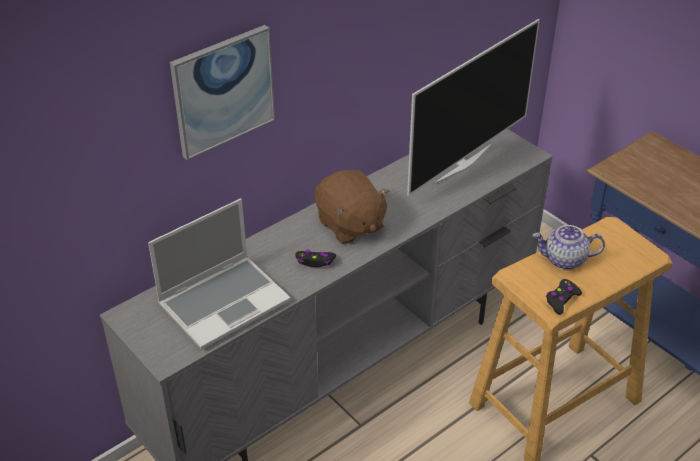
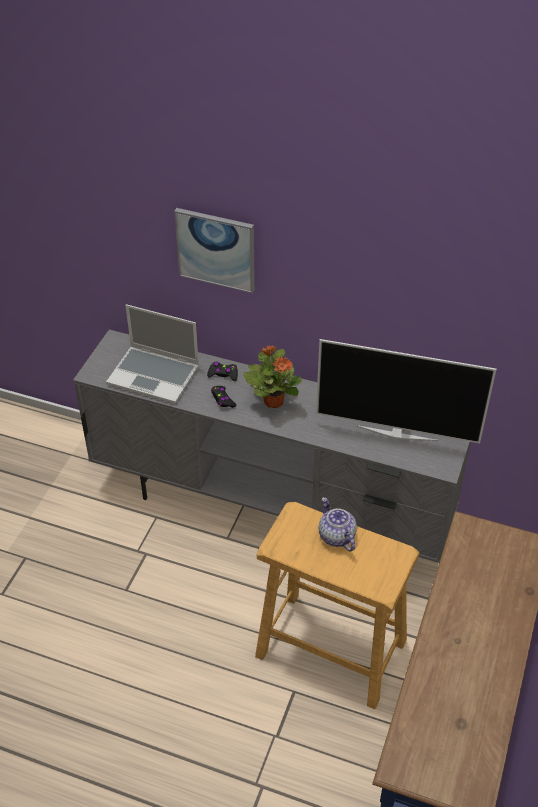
camera: 60 degrees right, 5 degrees up
brown plush toy [315,170,390,244] -> potted plant [243,345,302,408]
black game controller [546,279,582,315] -> black game controller moved to [207,362,238,381]

